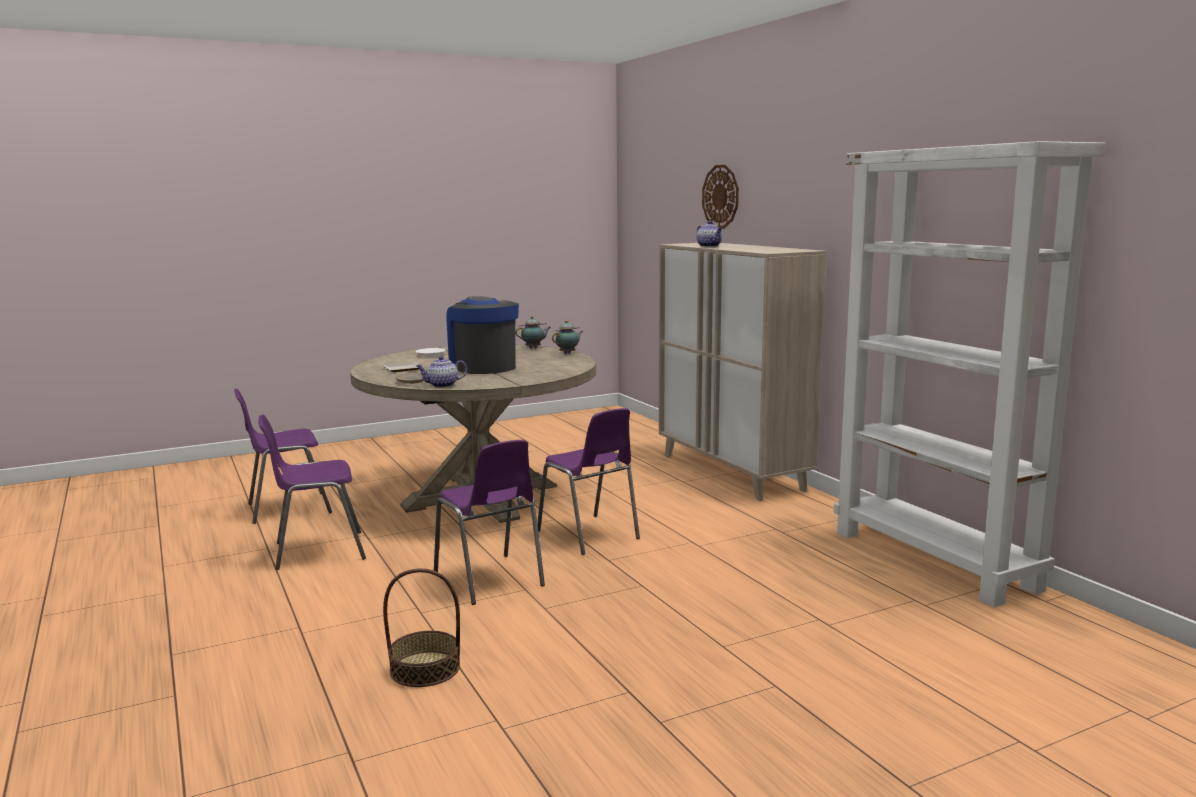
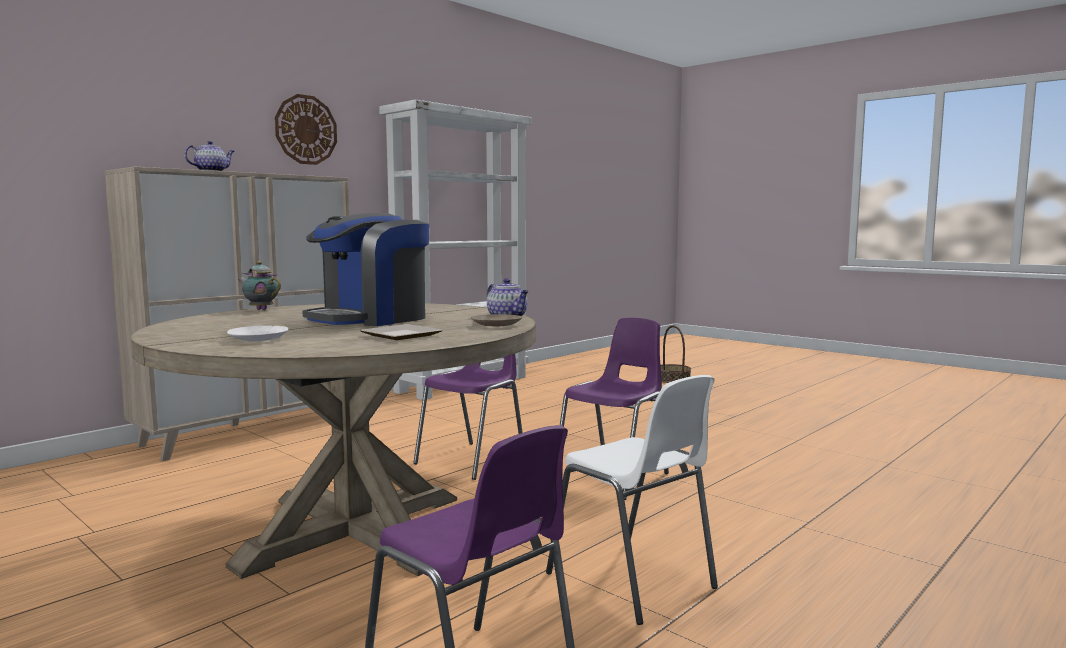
camera: 110 degrees left, 5 degrees down
purple chair [259,414,366,570] -> white chair [546,375,718,625]
basket [383,568,460,687] -> basket moved to [661,325,691,383]
teapot [515,316,551,349] -> none
wall clock [702,165,739,229] -> wall clock moved to [275,94,337,165]

